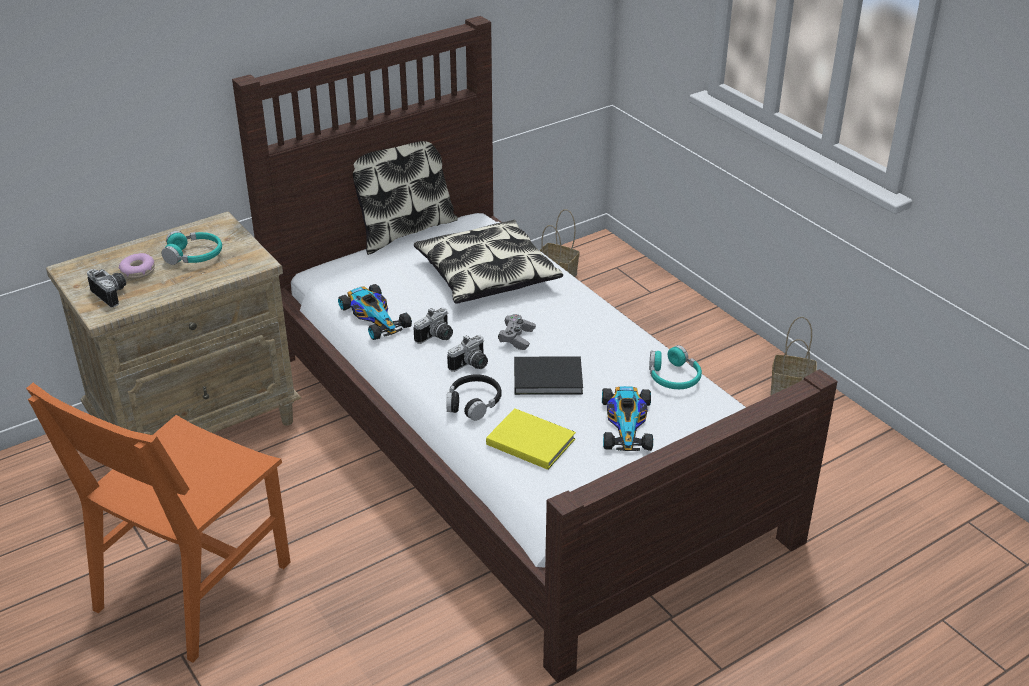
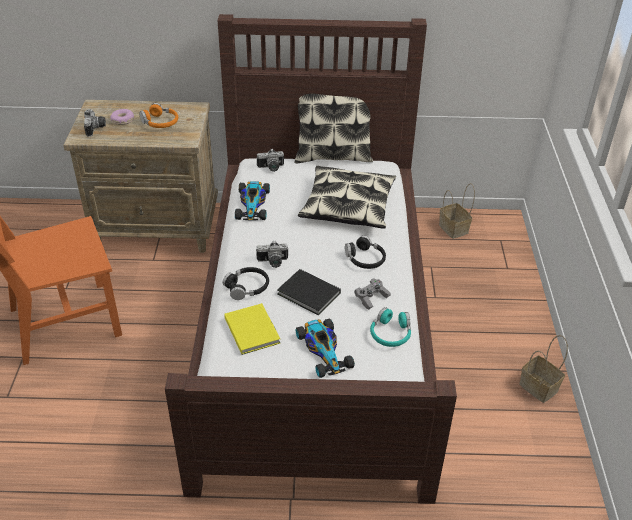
camera: 35 degrees right, 5 degrees up
turquoise headphones [161,231,222,265] -> orange headphones [139,103,178,128]
camera [414,308,453,344] -> camera moved to [257,148,284,172]
grey game controller [498,314,536,350] -> grey game controller moved to [355,278,391,310]
toy car [602,386,653,451] -> toy car turned 60 degrees counterclockwise [296,318,355,378]
none -> black headphones [345,235,386,269]

